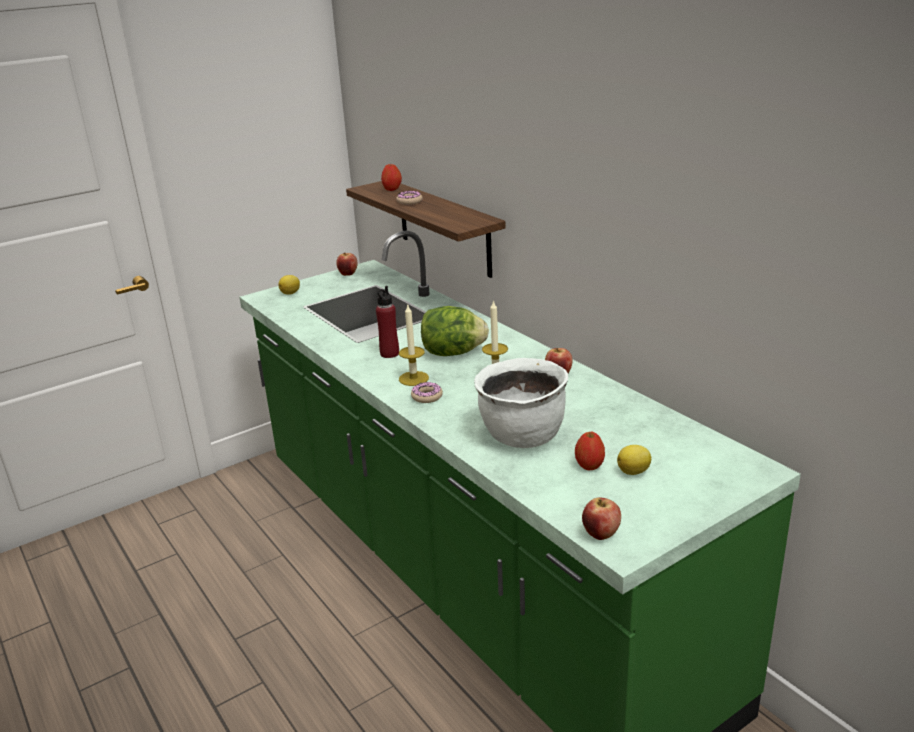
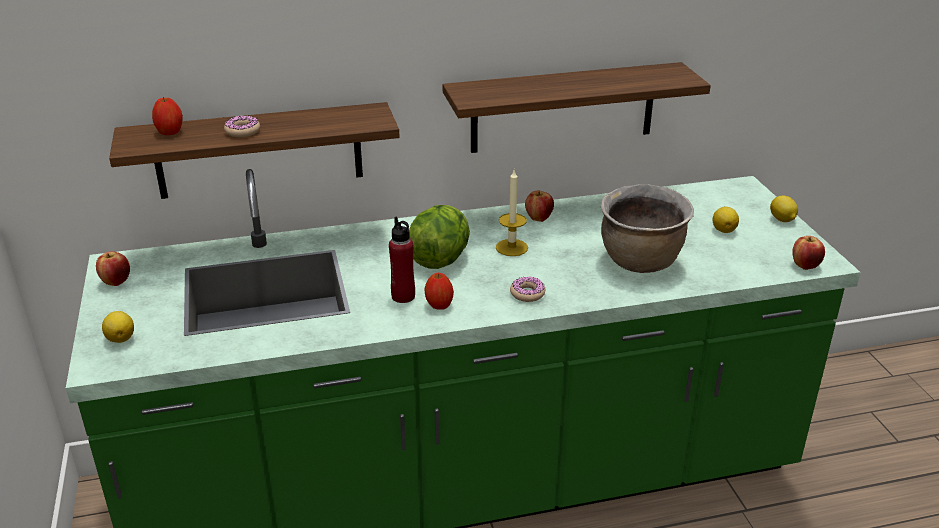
camera: 70 degrees left, 5 degrees up
candle [399,305,429,386] -> none
white cooking pot [474,358,568,448] -> brown cooking pot [601,184,694,273]
apple [575,432,605,470] -> apple moved to [425,273,454,310]
none -> shelf [443,62,711,153]
none -> lemon [770,196,798,222]

